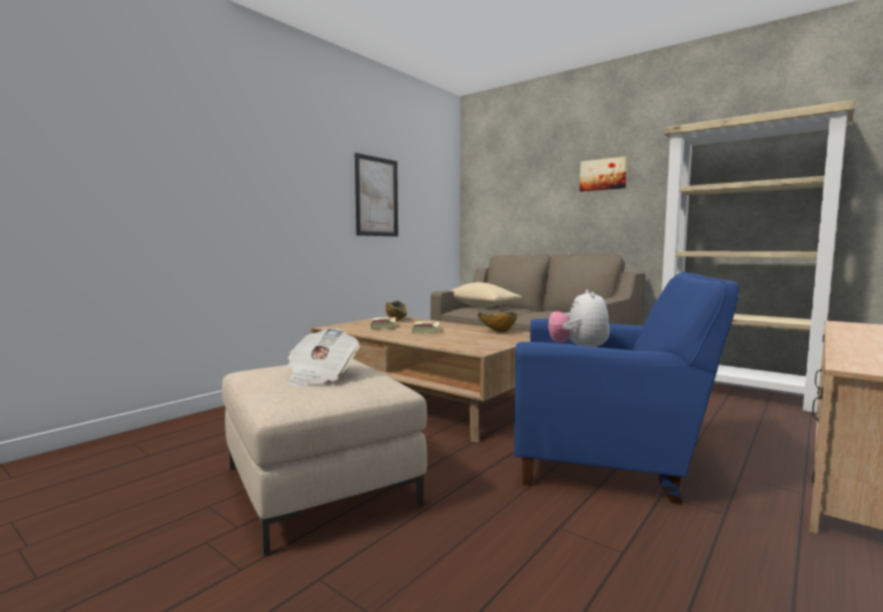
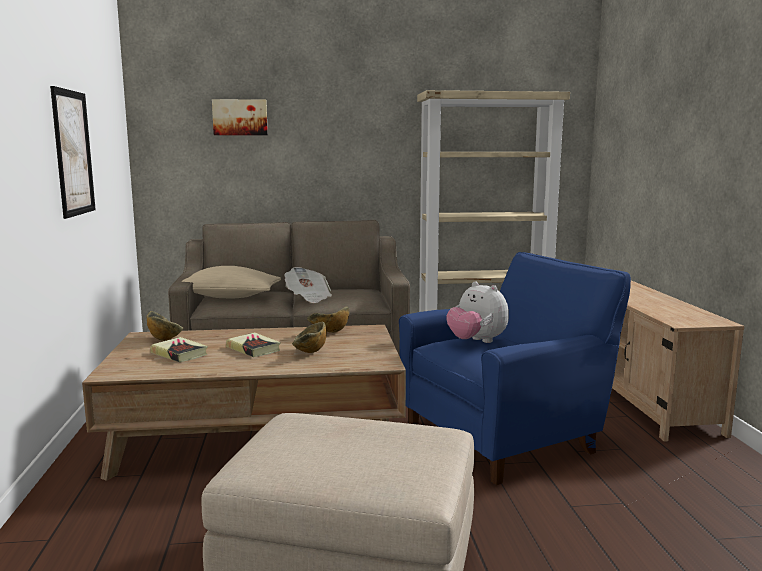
camera: 45 degrees left, 5 degrees up
newspaper [286,328,360,386] -> newspaper moved to [284,267,332,303]
picture [580,156,627,191] -> picture moved to [212,99,268,135]
none -> bowl [292,322,327,353]

